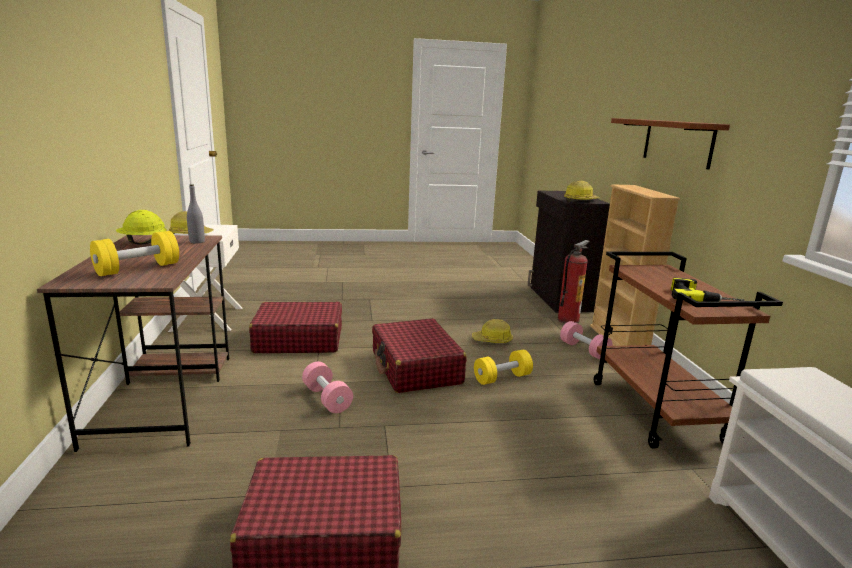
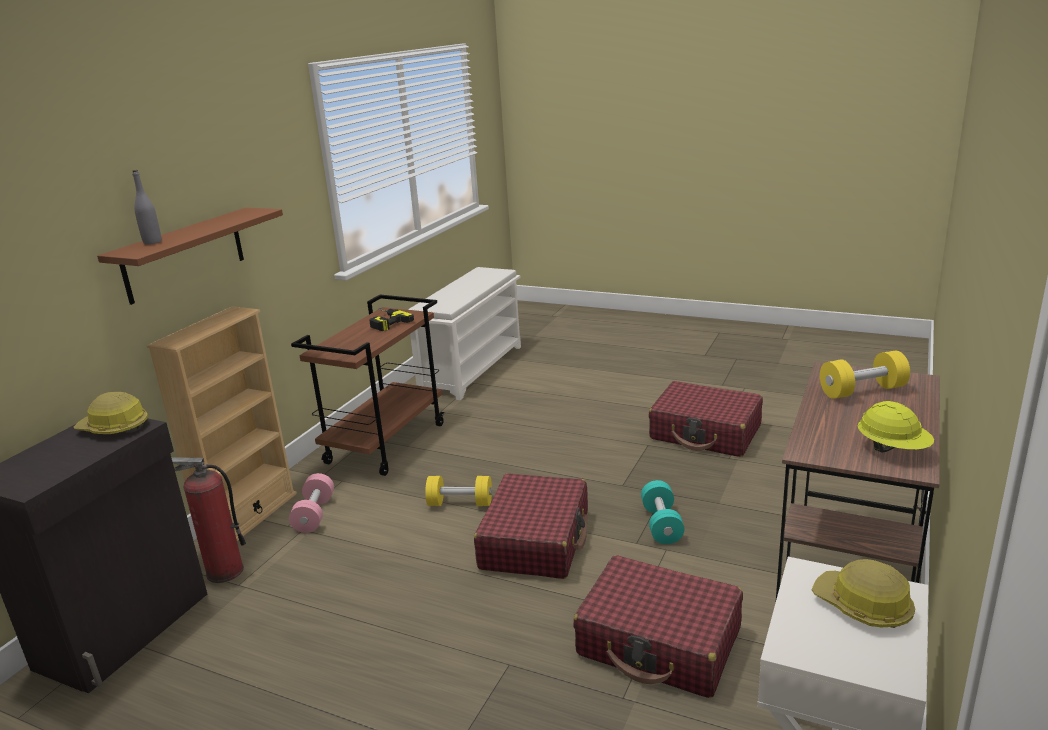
camera: 145 degrees left, 5 degrees up
grey bottle [187,184,205,243] -> grey bottle moved to [132,170,161,244]
pink dumbbell [302,361,353,413] -> turquoise dumbbell [641,480,684,544]
hard hat [472,319,513,343] -> none

